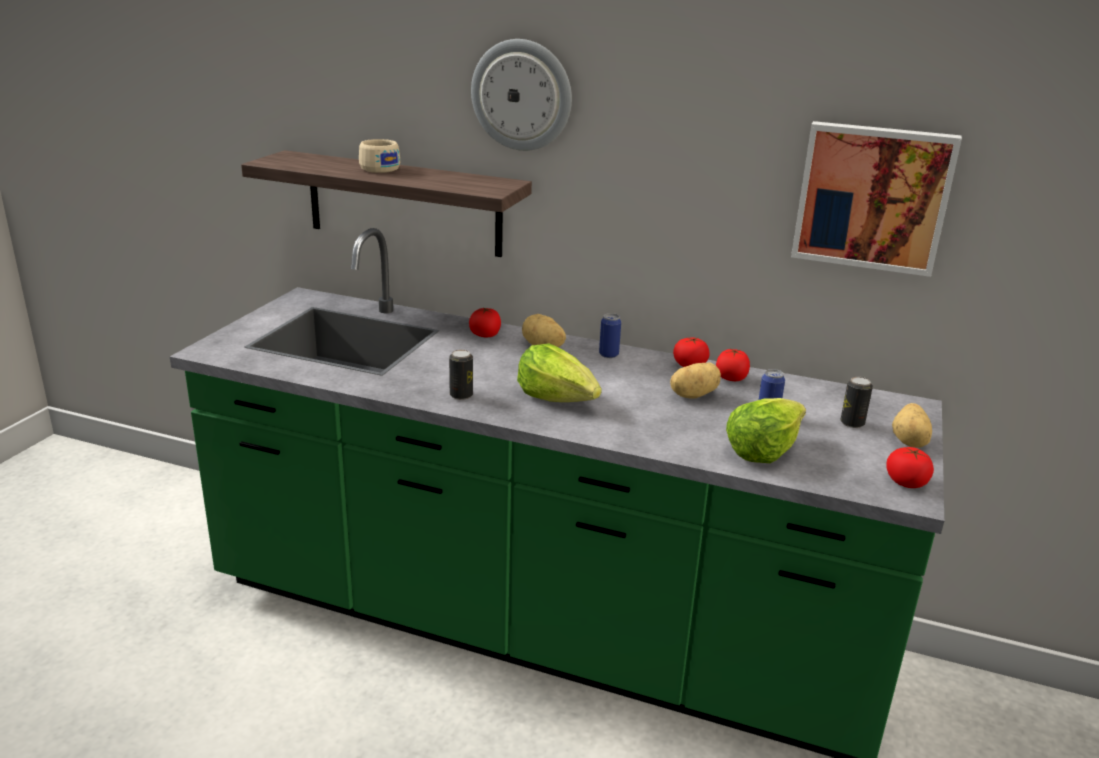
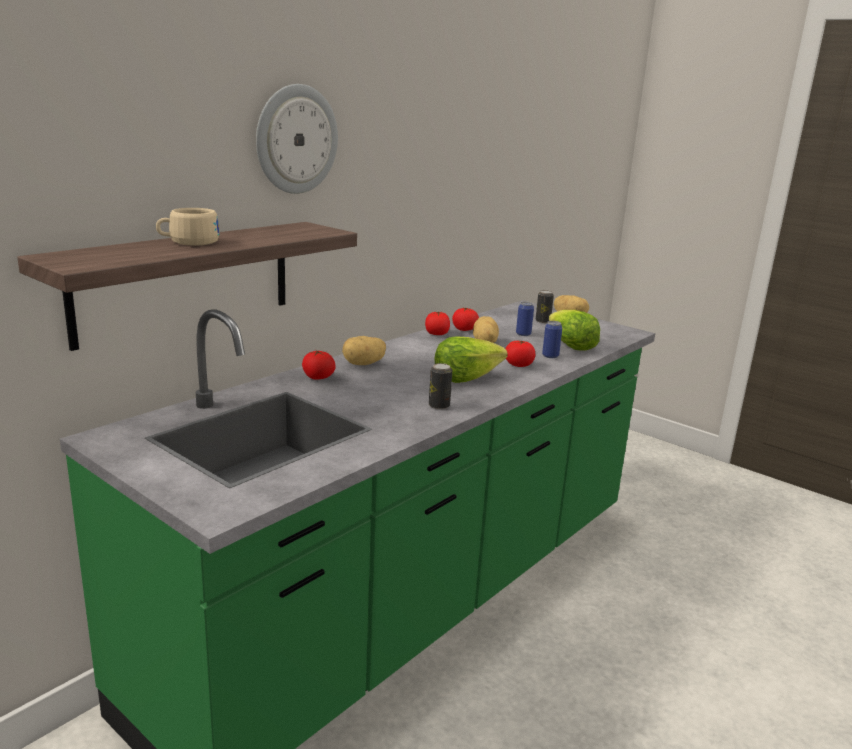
camera: 70 degrees left, 5 degrees down
can [599,313,621,358] -> can moved to [542,321,562,358]
picture [791,121,962,277] -> none
tomato [886,447,934,488] -> tomato moved to [505,341,535,367]

